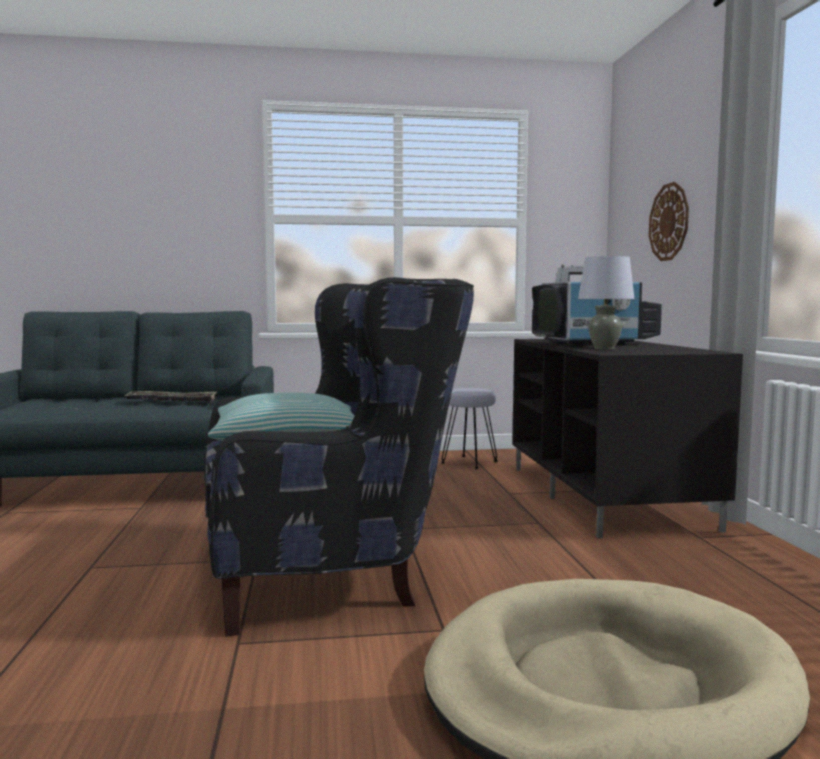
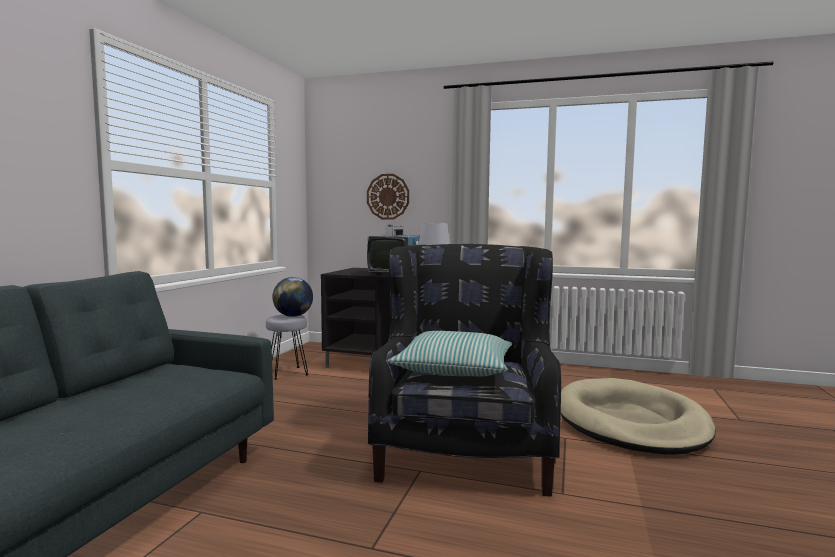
camera: 65 degrees left, 0 degrees up
tray [124,391,217,402] -> none
none -> globe [272,277,313,317]

